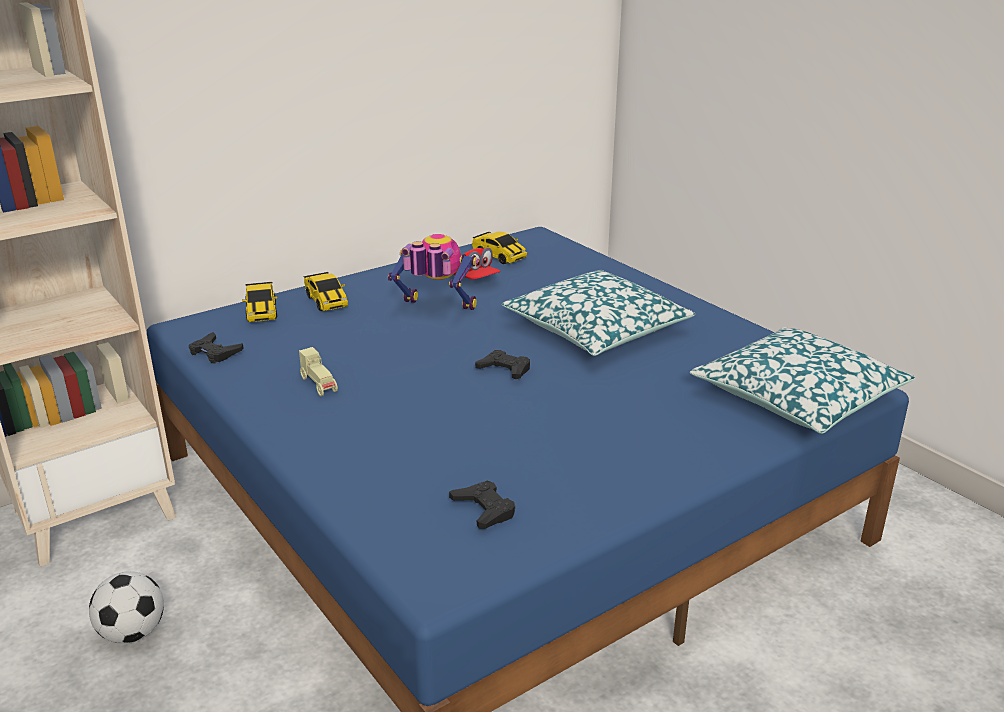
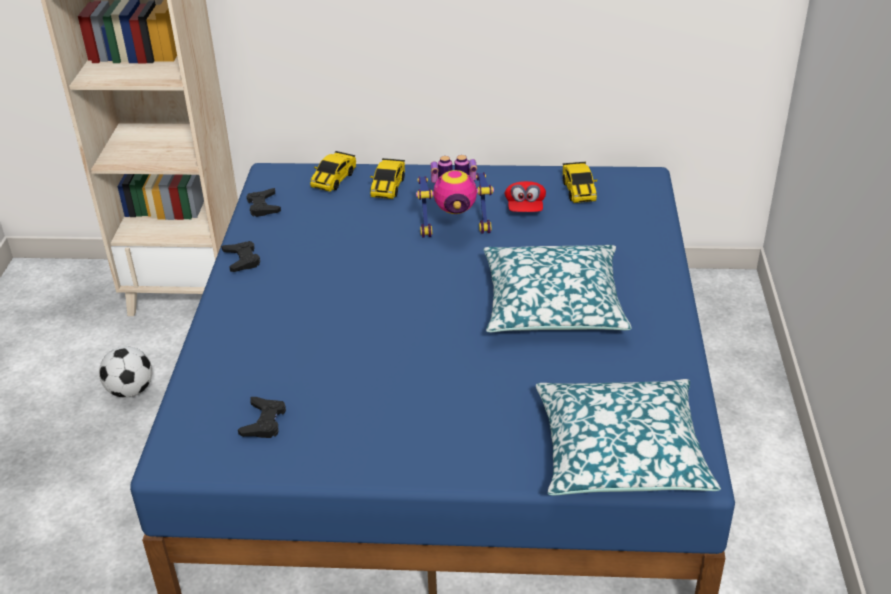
camera: 40 degrees right, 10 degrees up
beige toy car [299,347,338,396] -> none
toy robot [388,234,478,310] -> toy robot turned 120 degrees clockwise [416,155,494,237]
black game controller [475,350,530,379] -> black game controller moved to [221,241,260,272]

